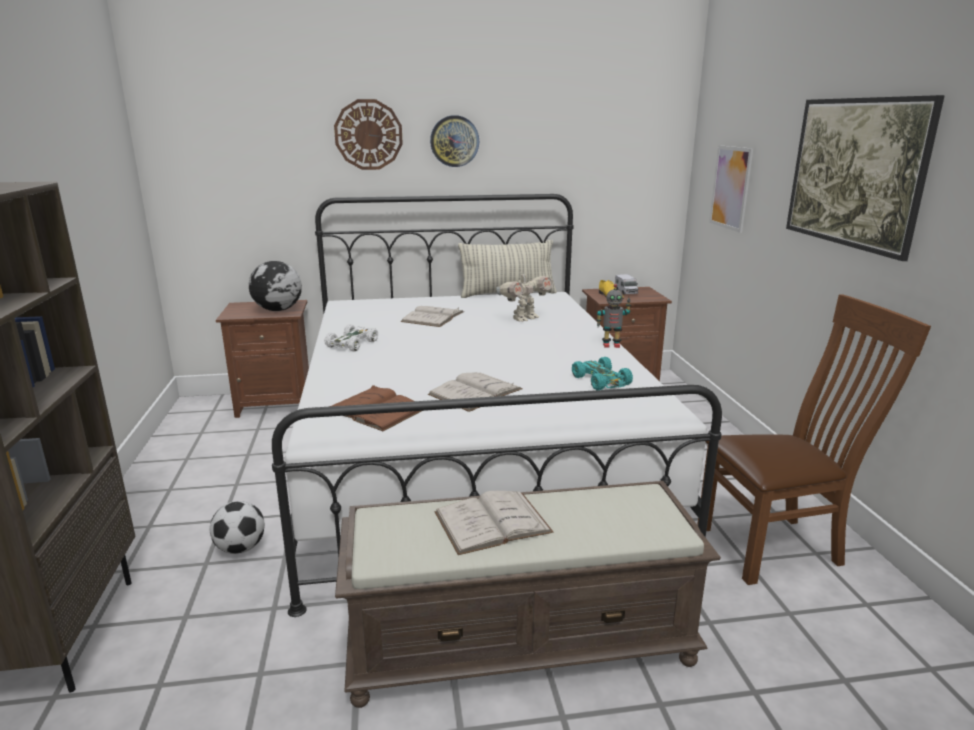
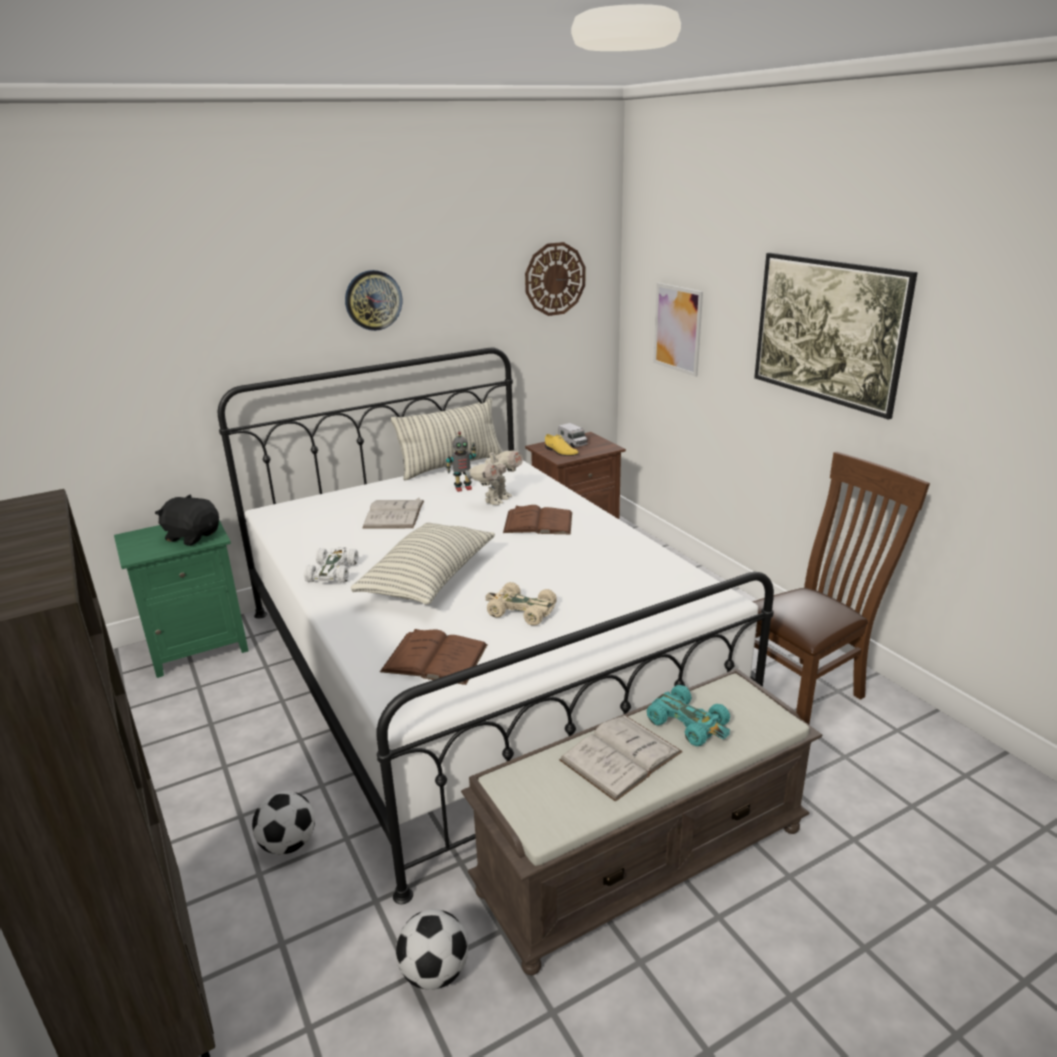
camera: 20 degrees left, 5 degrees up
brown nightstand [216,300,309,418] -> green nightstand [114,520,249,678]
globe [249,261,302,311] -> black plush toy [155,494,219,546]
wall clock [334,99,403,170] -> wall clock moved to [525,242,585,316]
white book [428,373,523,412] -> beige toy car [485,582,557,625]
turquoise toy car [572,357,633,390] -> turquoise toy car moved to [647,685,730,747]
toy robot [596,284,631,348] -> toy robot moved to [446,431,476,492]
none -> pillow [351,523,495,604]
none -> football [396,909,468,990]
none -> brown book [503,505,572,534]

